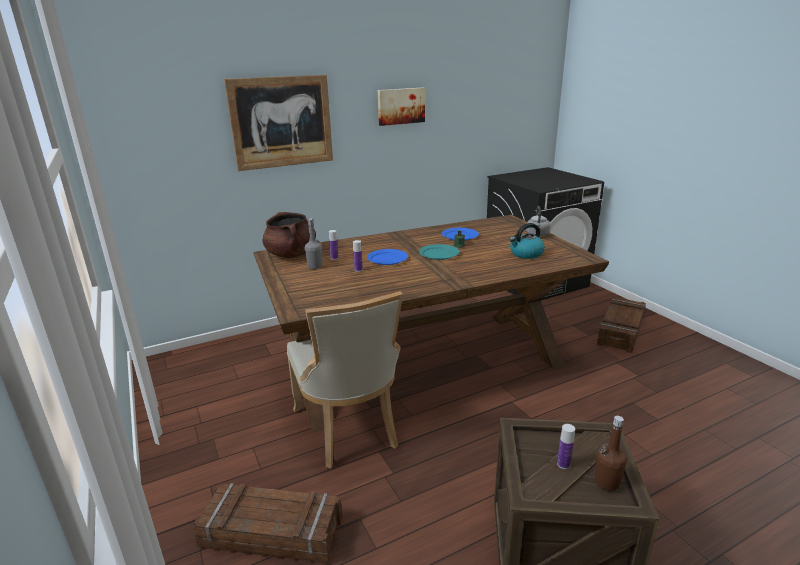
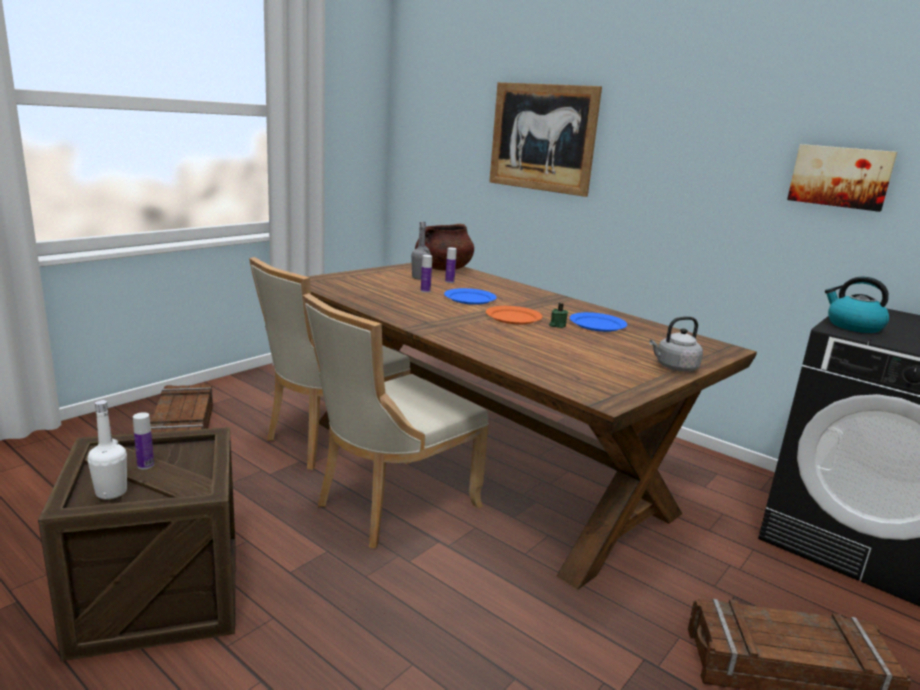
camera: 65 degrees right, 5 degrees down
picture [378,88,425,126] -> picture moved to [787,144,897,212]
turquoise plate [419,244,460,260] -> orange plate [486,306,542,324]
kettle [510,223,545,259] -> kettle moved to [825,277,889,333]
brown bottle [595,416,627,491] -> white bottle [87,400,127,499]
none -> beige chair [302,293,489,548]

